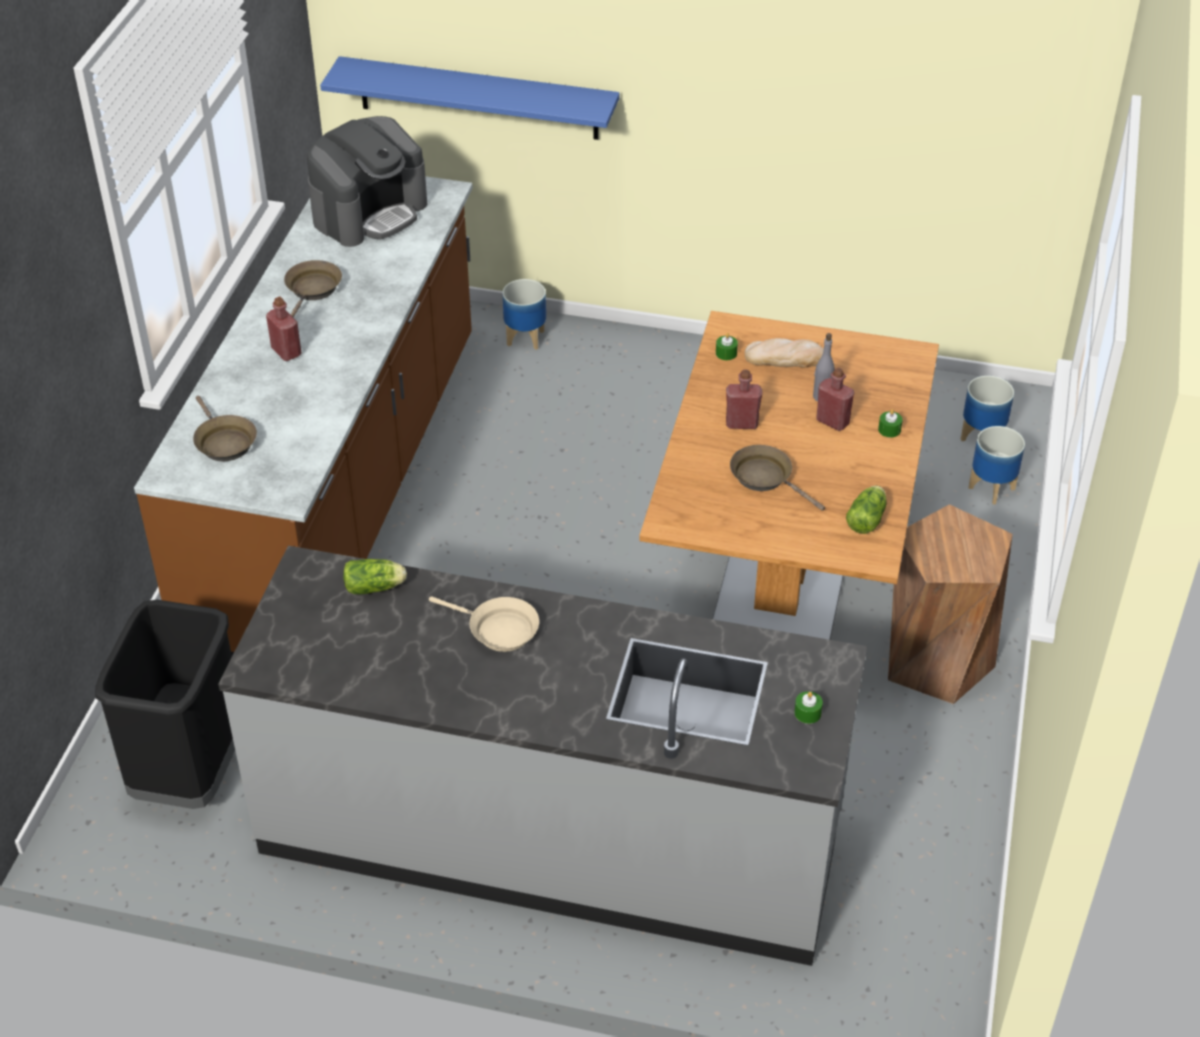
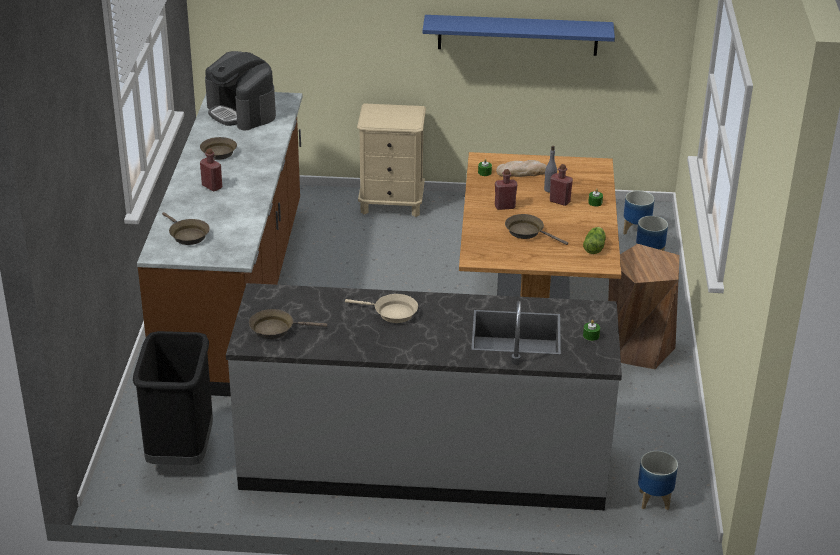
camera: 10 degrees left, 10 degrees down
coffee machine [307,116,427,247] -> coffee machine turned 105 degrees clockwise [205,51,276,130]
blue shelf [320,56,620,140] -> blue shelf moved to [422,15,615,56]
lettuce [343,559,407,594] -> none
planter [502,279,546,350] -> planter moved to [638,451,678,510]
none -> brown frying pan [249,309,327,339]
none -> beige nightstand [357,104,426,217]

